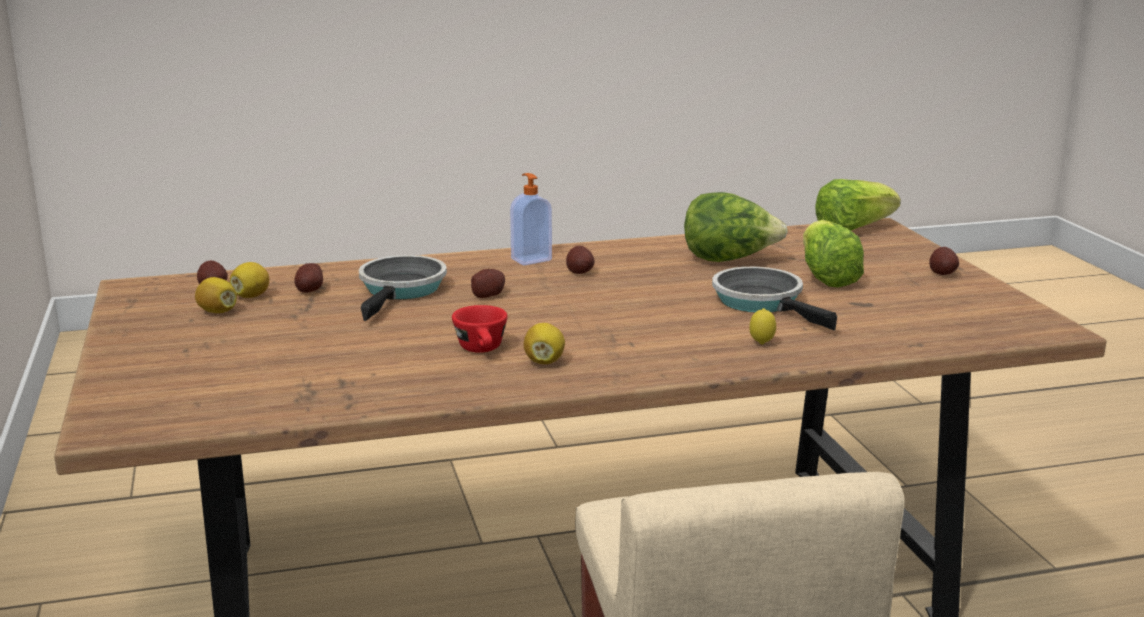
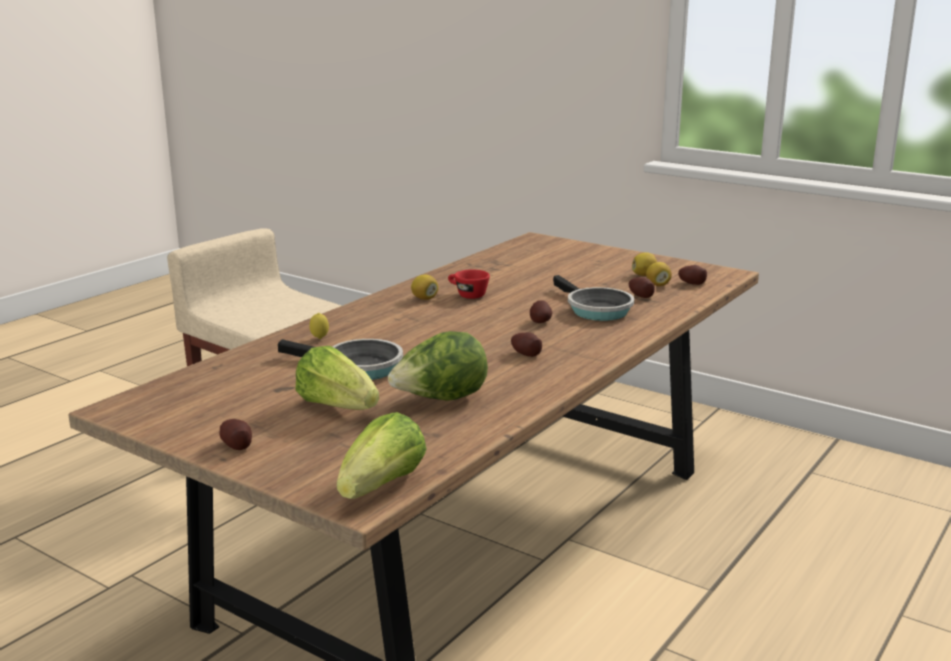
camera: 140 degrees right, 0 degrees up
soap dispenser [510,173,552,266] -> none

